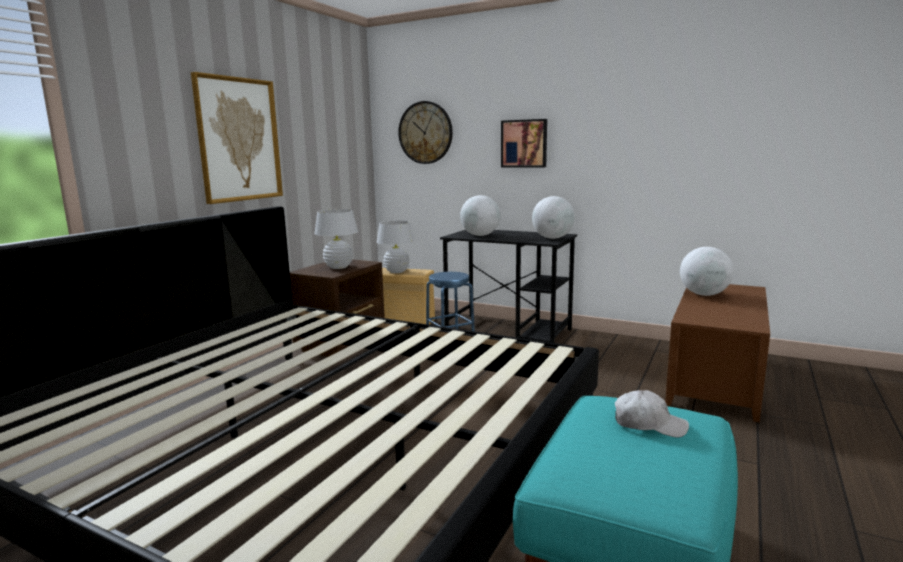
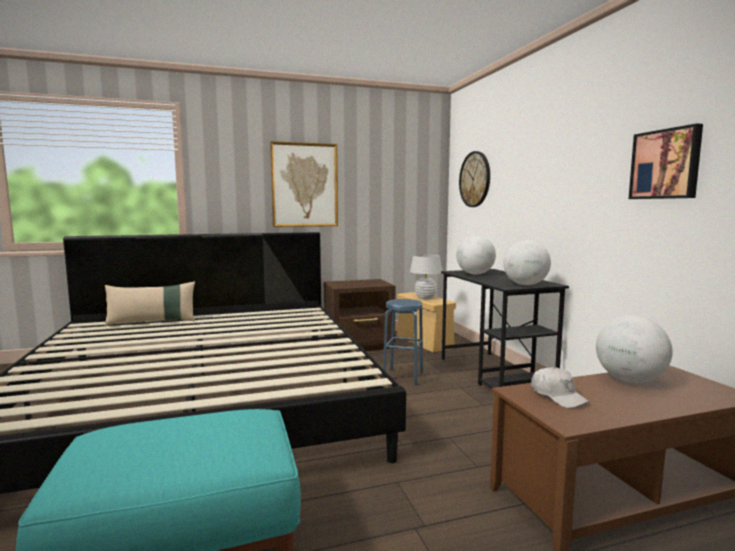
camera: 45 degrees right, 5 degrees down
white table lamp [314,209,358,269] -> none
picture [501,119,547,167] -> picture moved to [629,123,703,199]
white cap [615,390,689,438] -> white cap moved to [531,367,590,408]
none -> beige pillow [105,281,195,326]

